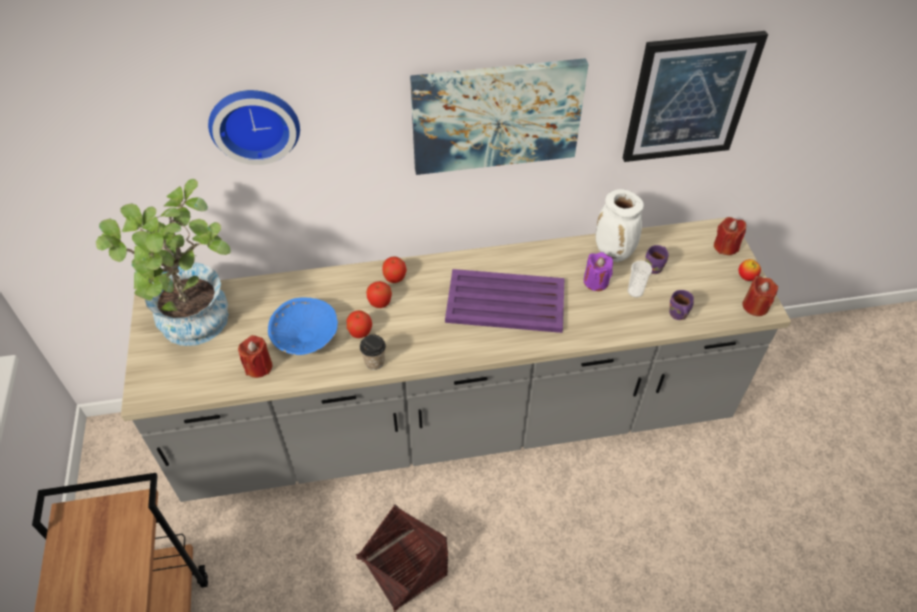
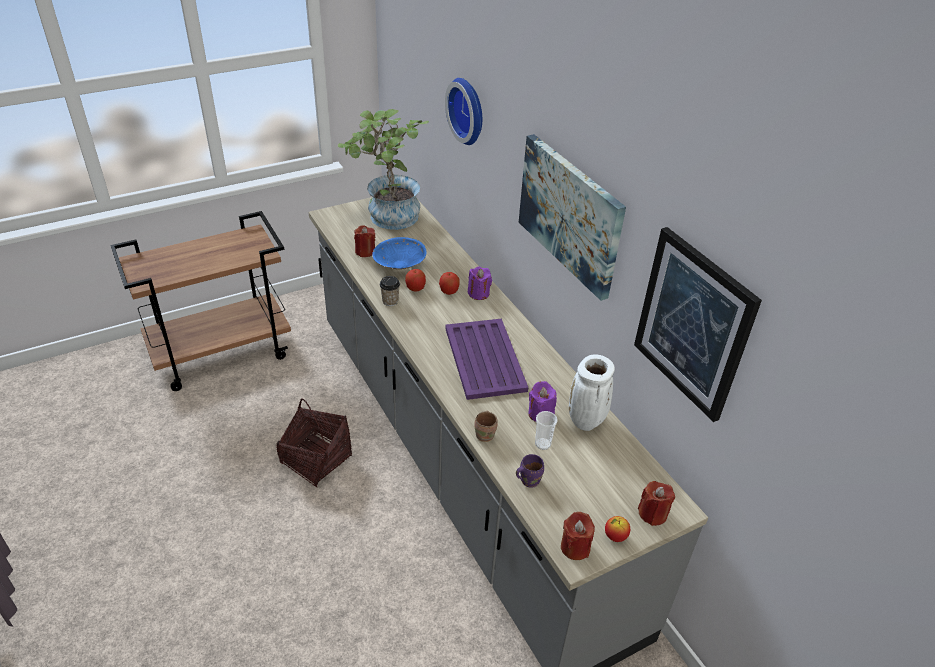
camera: 70 degrees right, 10 degrees down
apple [382,256,407,283] -> purple candle [468,266,492,300]
purple mug [645,245,669,274] -> none
none -> brown mug [474,411,498,442]

